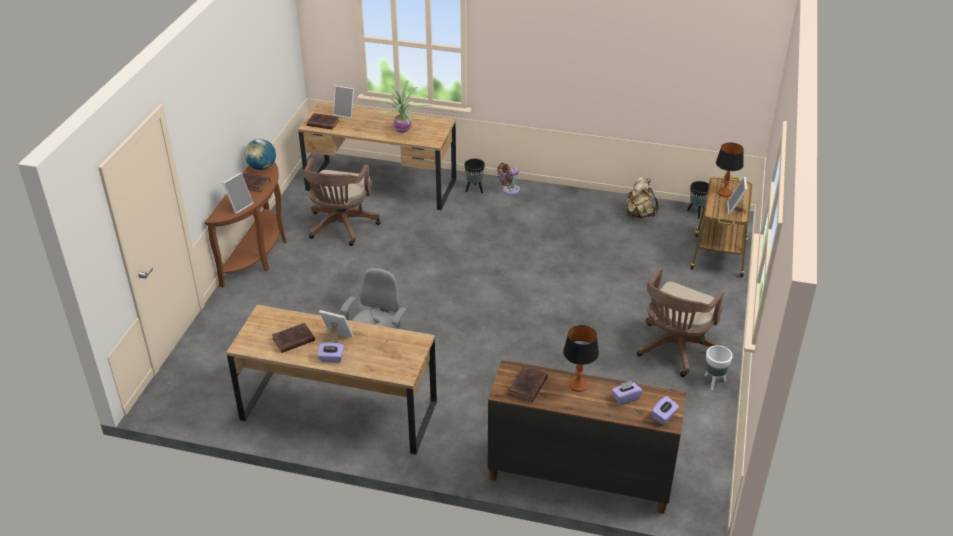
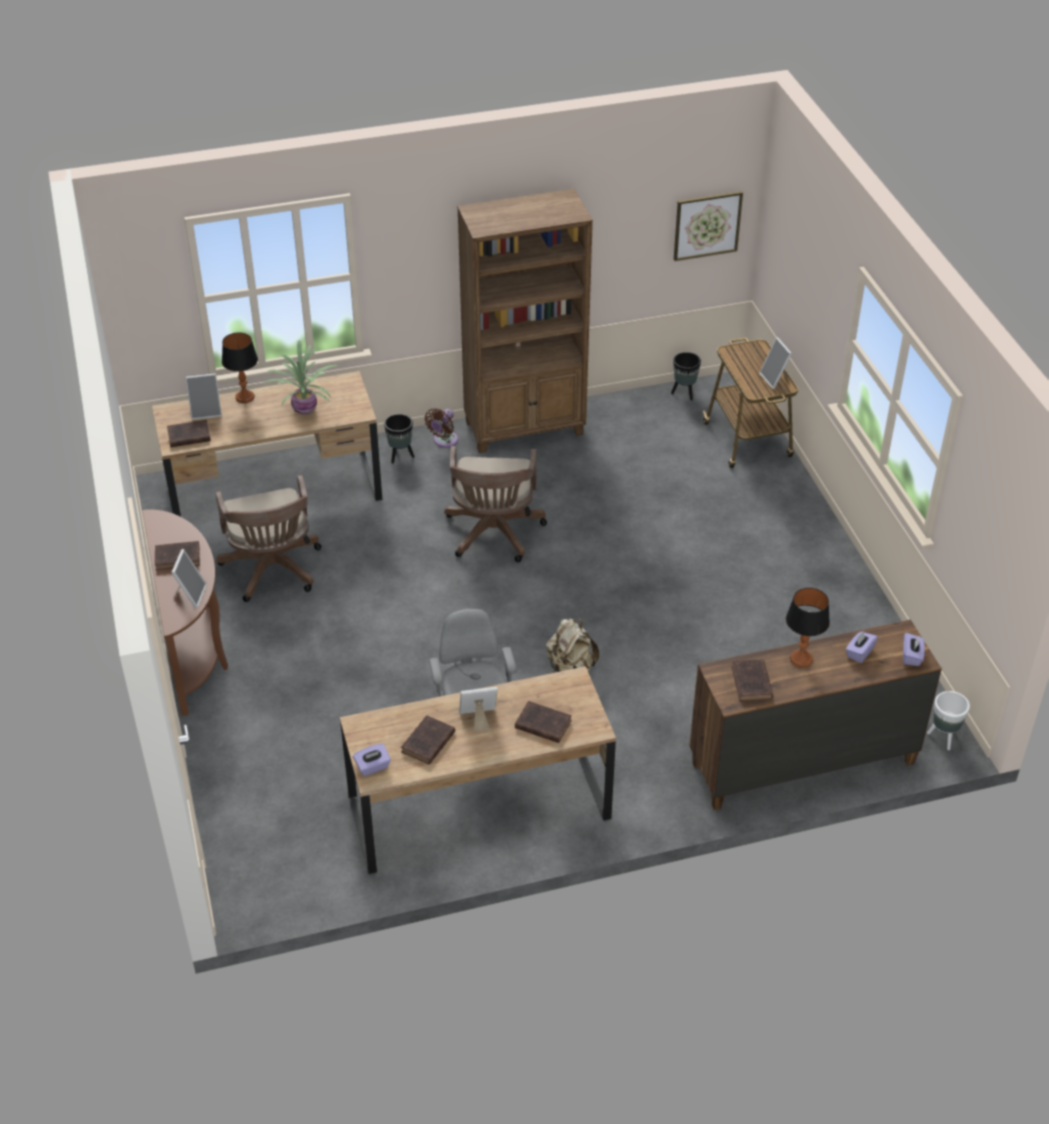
camera: 30 degrees left, 5 degrees up
globe [244,139,276,170] -> none
purple tissue box [318,343,344,363] -> purple tissue box moved to [353,744,391,776]
beige backpack [625,177,659,218] -> beige backpack moved to [546,618,599,673]
brown office chair [637,268,724,377] -> brown office chair moved to [445,446,547,562]
white planter [704,345,733,390] -> white planter moved to [927,691,970,750]
table lamp [716,143,744,197] -> table lamp moved to [222,332,258,403]
none -> brown bookcase [457,189,593,453]
none -> brown book [515,701,572,743]
none -> picture [674,191,743,261]

